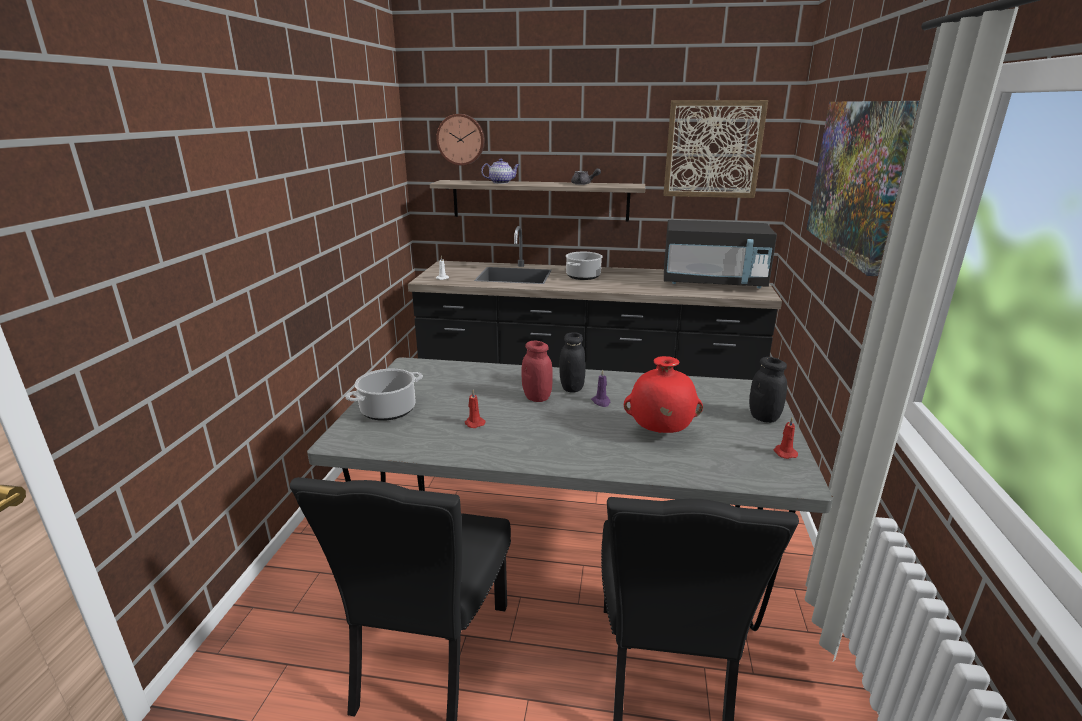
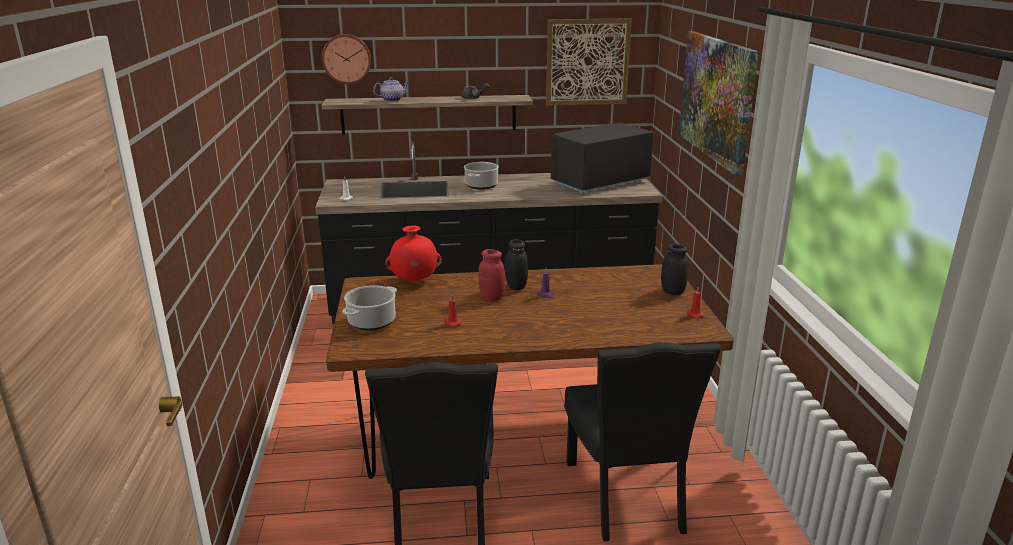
camera: 15 degrees left, 0 degrees up
grey dining table [307,357,833,631] -> brown dining table [326,264,734,479]
red vase [624,356,703,433] -> red vase moved to [385,226,442,282]
black microwave [664,220,777,289] -> black microwave turned 150 degrees clockwise [551,123,654,195]

